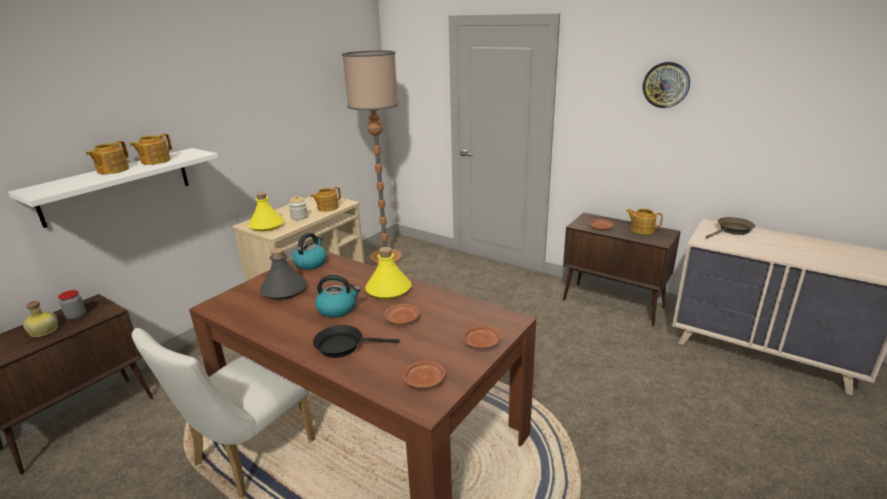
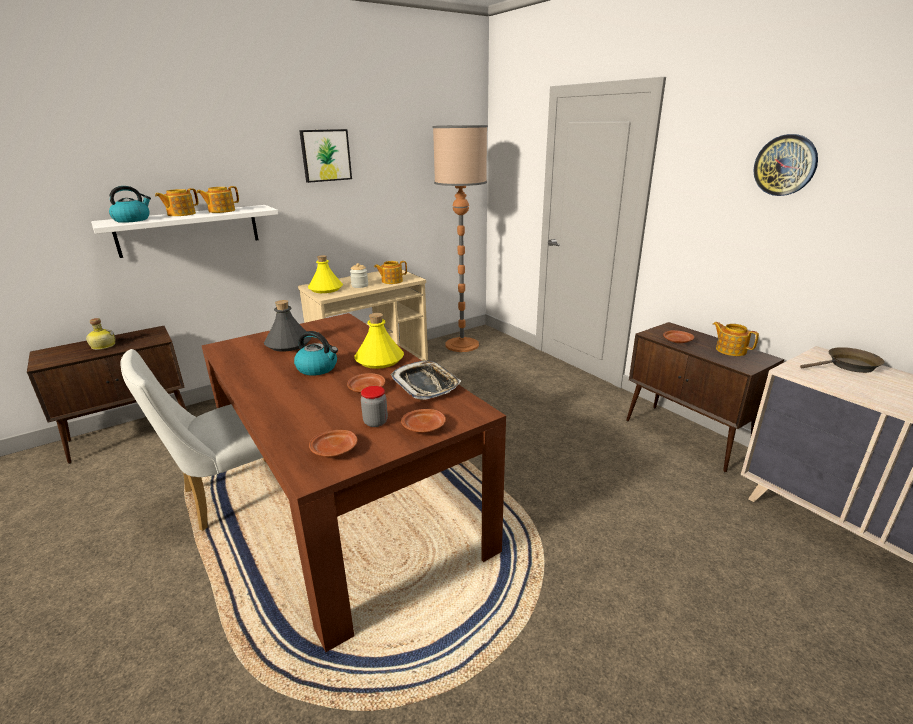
camera: 20 degrees right, 0 degrees up
jar [58,290,86,320] -> jar moved to [361,386,388,427]
kettle [292,233,327,270] -> kettle moved to [109,186,151,223]
black frying pan [313,325,399,358] -> none
none -> picture [299,129,352,183]
none -> tray [391,361,461,400]

